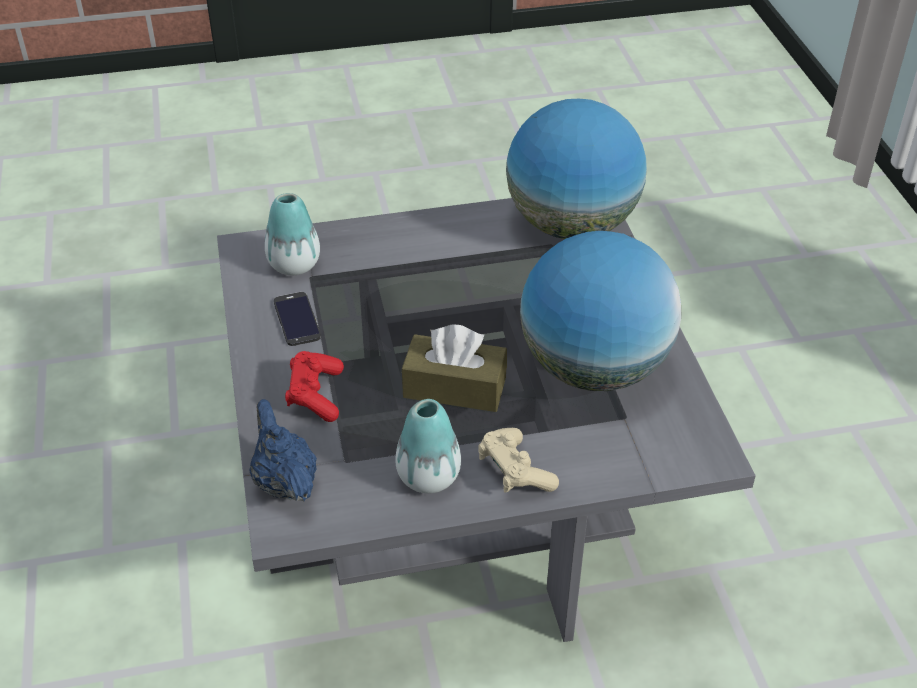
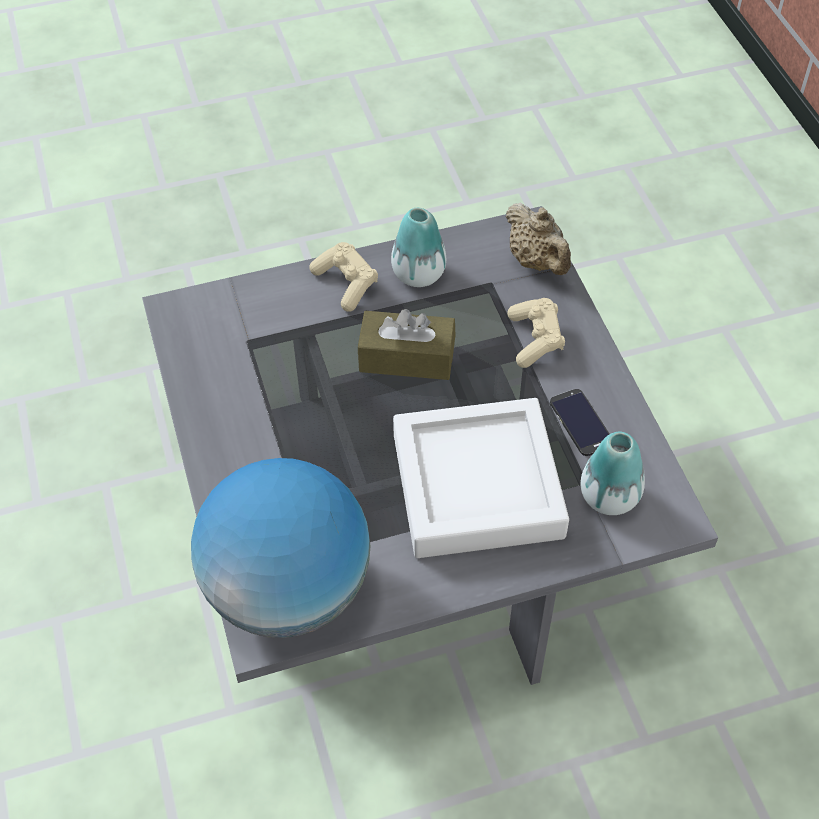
camera: 175 degrees right, 10 degrees up
blue teapot [250,399,317,501] -> beige teapot [506,202,571,275]
red game controller [285,351,344,422] -> beige game controller [507,298,565,368]
globe [520,231,682,391] -> none
none -> white tray [393,398,569,558]

